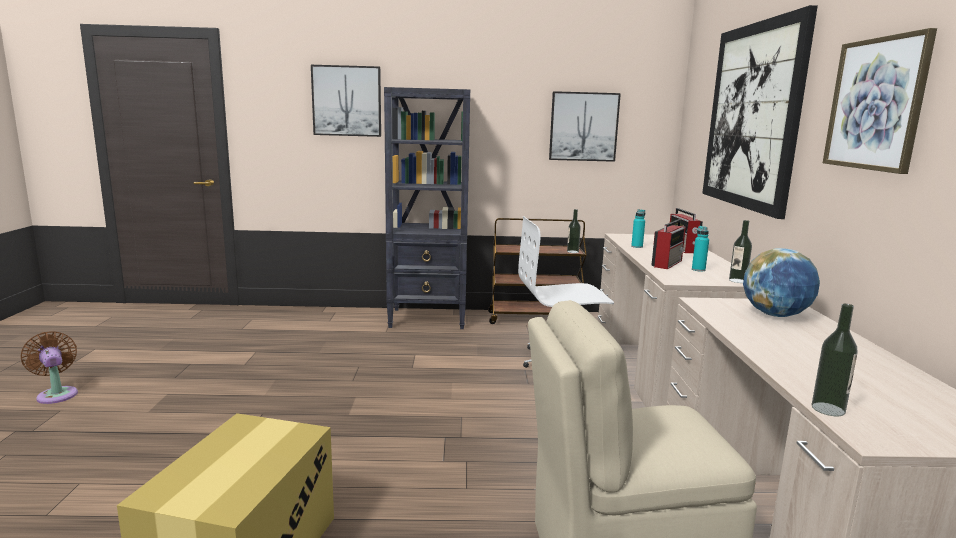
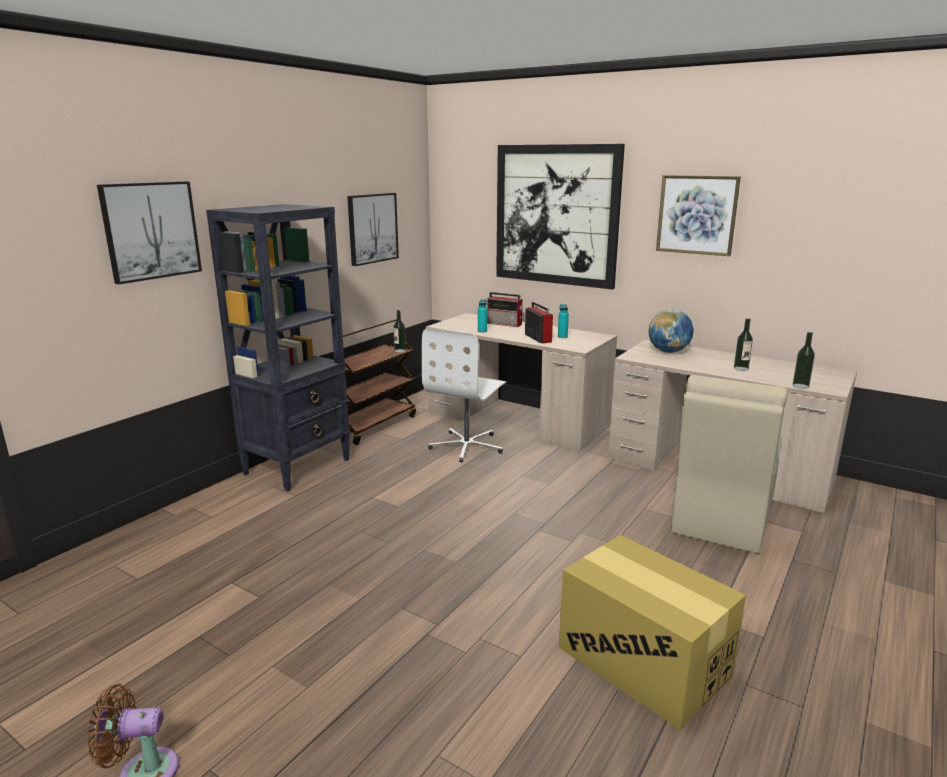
camera: 55 degrees left, 5 degrees up
bottle [729,220,752,283] -> bottle moved to [734,318,753,371]

